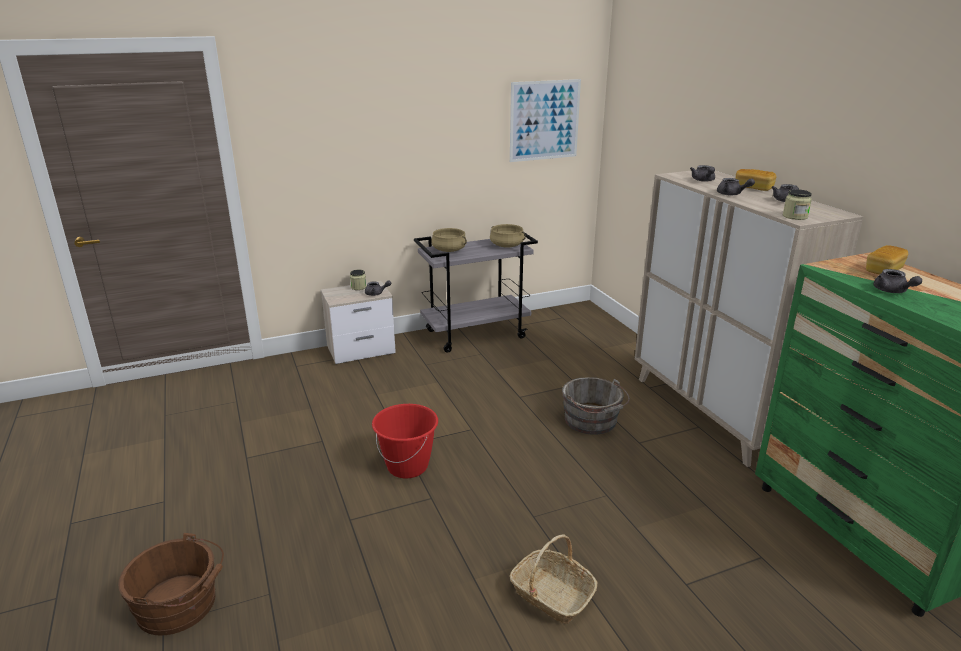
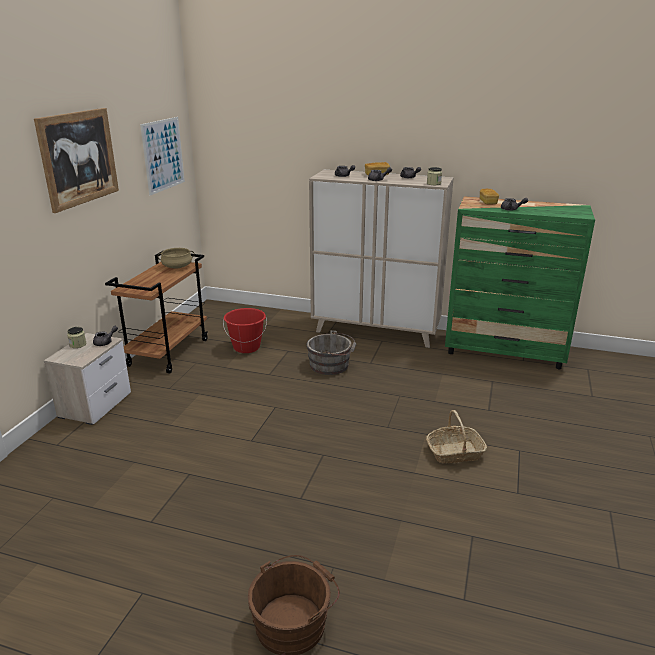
camera: 50 degrees left, 0 degrees up
red bucket [372,404,438,478] -> red bucket moved to [223,308,267,353]
grey cart [414,232,538,353] -> brown cart [105,251,208,374]
beige cooking pot [431,228,467,252] -> none
none -> picture [34,108,119,213]

